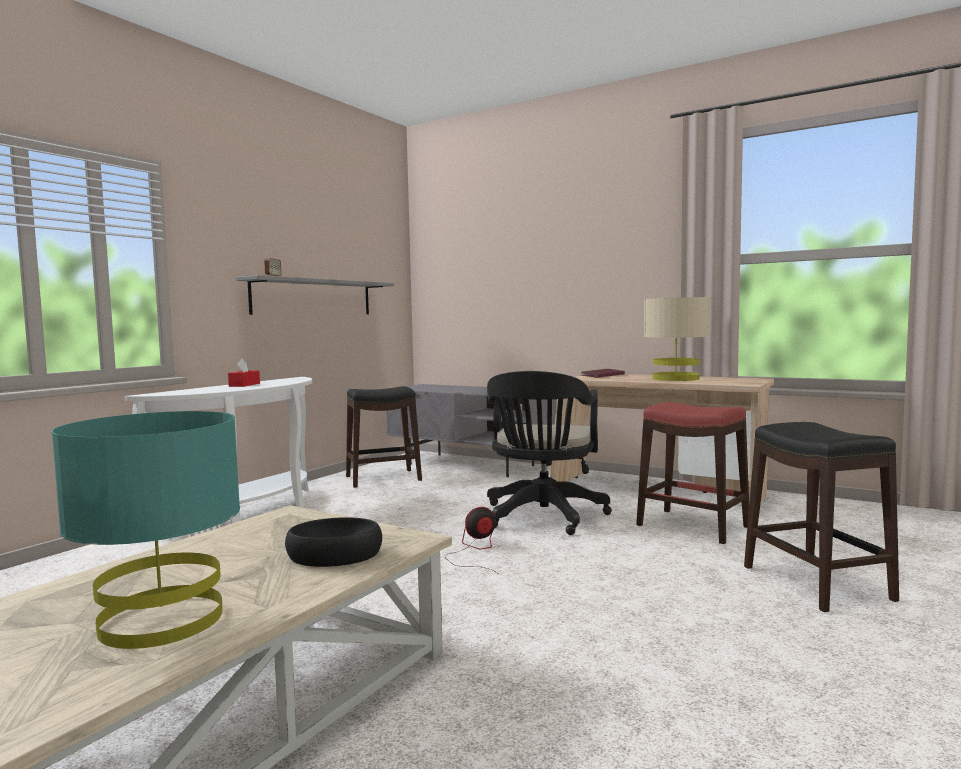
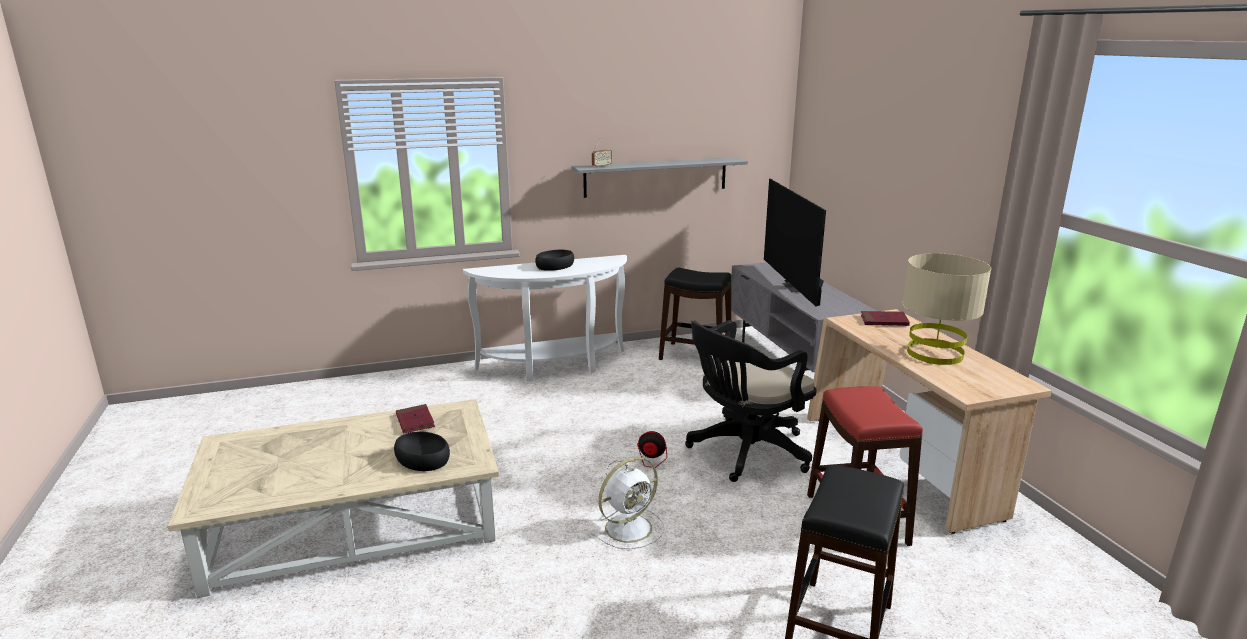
camera: 40 degrees right, 15 degrees up
turquoise table lamp [51,411,240,649] -> none
red tissue box [228,359,260,387] -> black bowl [535,250,574,271]
none -> red book [396,404,435,434]
none -> white fan [591,457,665,549]
none -> television [764,179,826,307]

